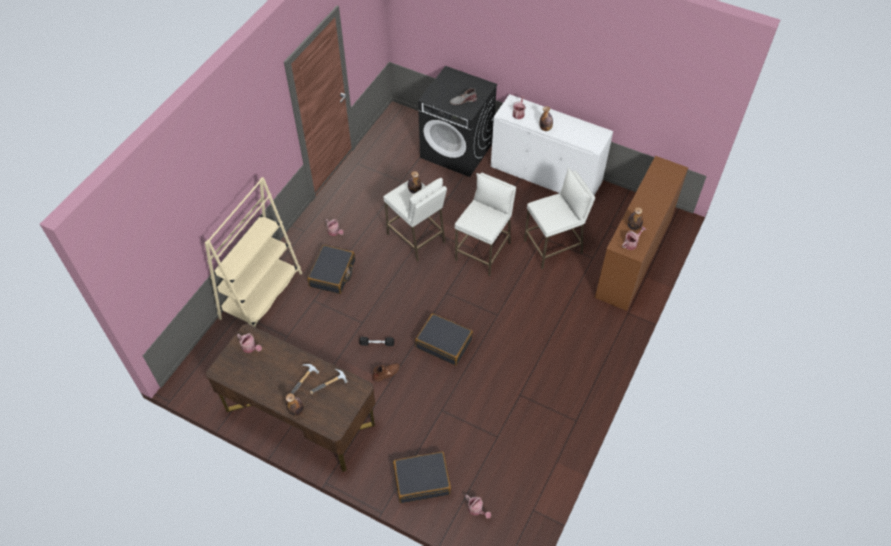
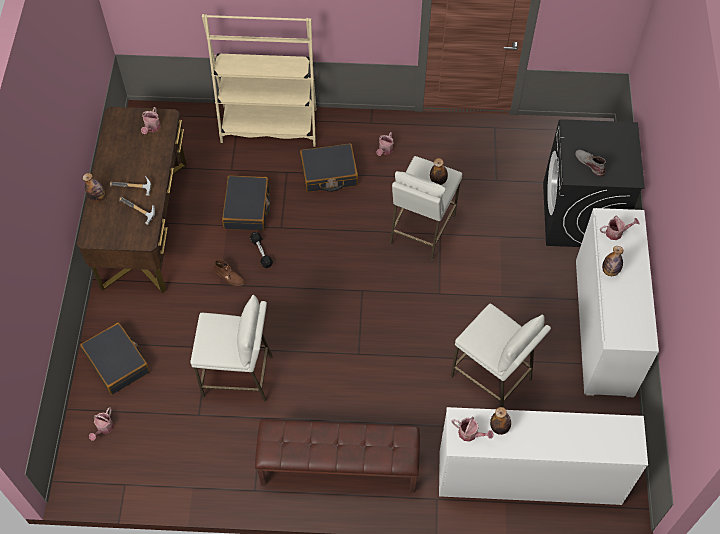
camera: 65 degrees right, 5 degrees up
black suitcase [415,313,473,366] -> black suitcase moved to [222,175,271,231]
white stool [454,173,516,276] -> white stool moved to [190,295,273,401]
brown dresser [595,156,688,311] -> white dresser [439,407,648,505]
none -> brown bench [255,419,420,493]

